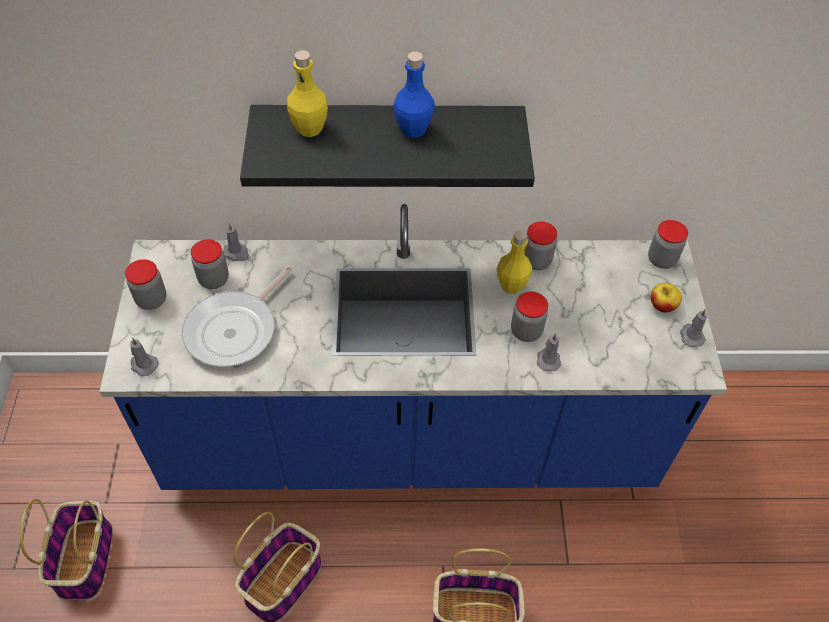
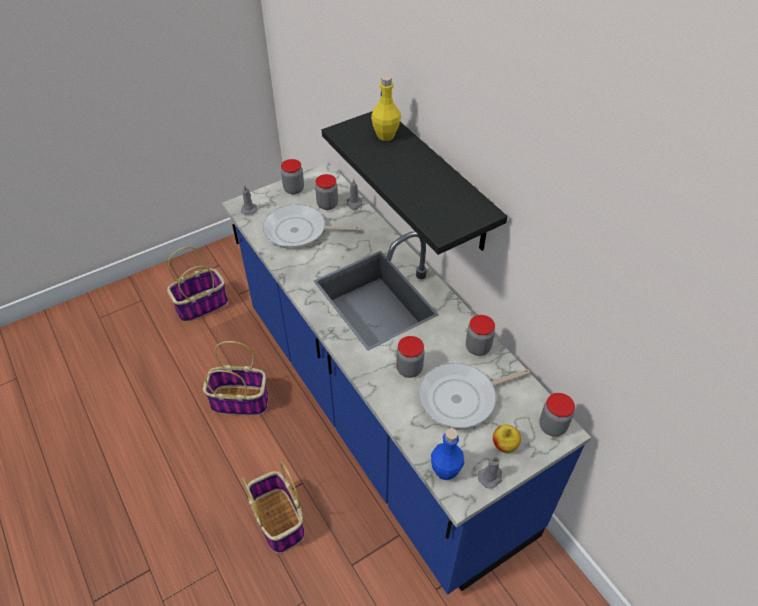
camera: 60 degrees right, 5 degrees down
blue bottle [393,52,435,138] -> blue bottle moved to [431,428,464,480]
yellow bottle [496,230,532,294] -> none
grey candle [537,333,561,371] -> none
none -> frying pan [418,363,530,428]

